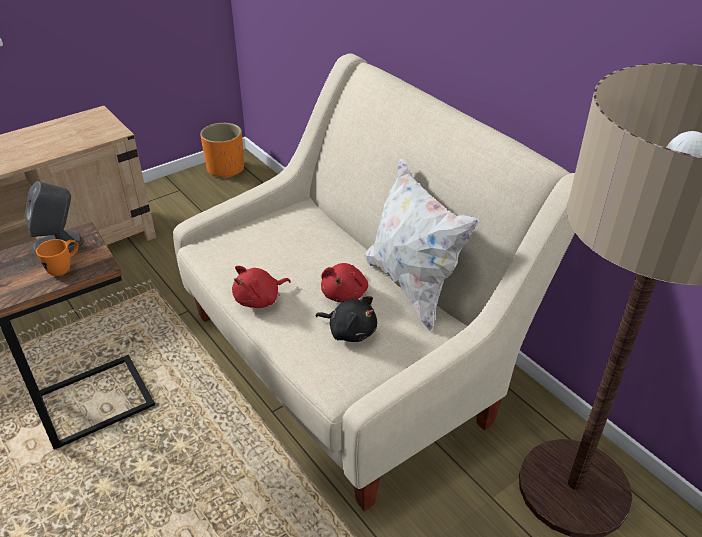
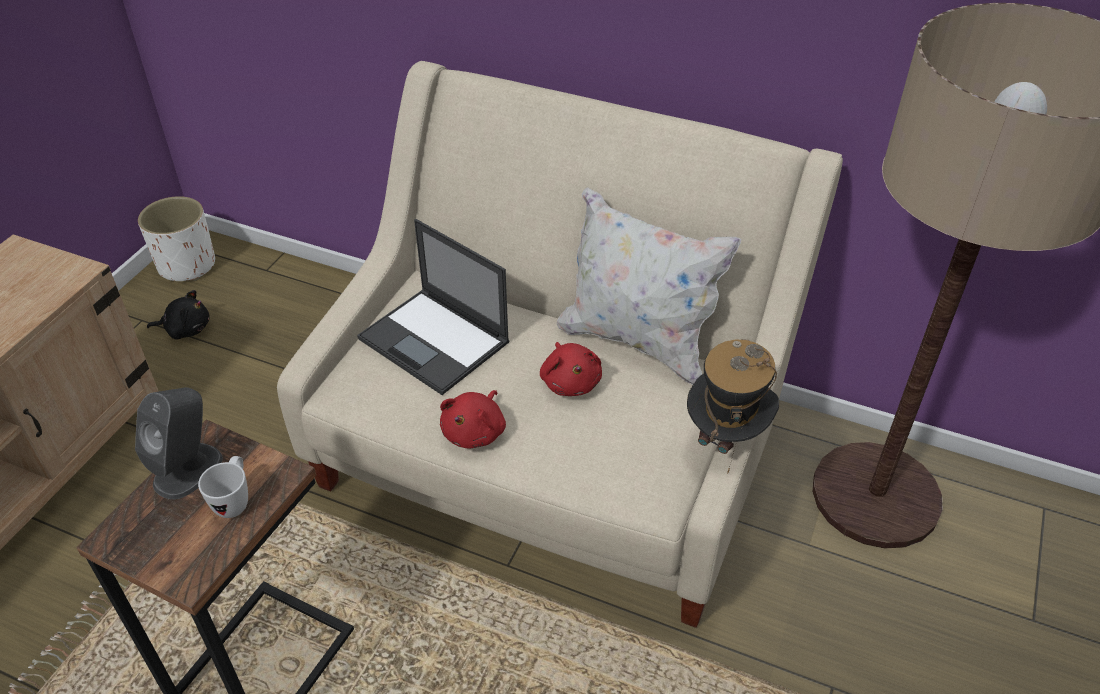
camera: 30 degrees left, 5 degrees up
orange mug [36,239,78,276] -> white mug [198,456,248,518]
orange planter [200,123,244,179] -> white planter [138,196,215,281]
black plush toy [316,296,377,342] -> black plush toy moved to [147,290,210,340]
none -> laptop [357,219,510,395]
none -> hat [687,339,779,474]

